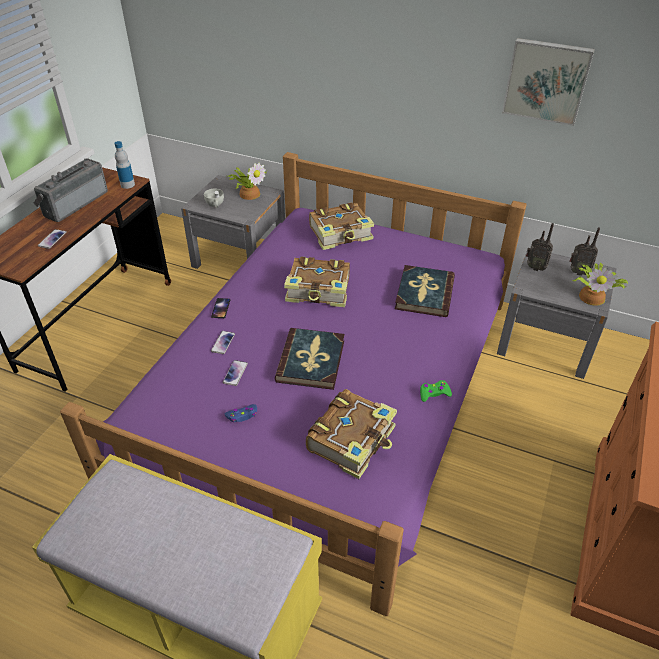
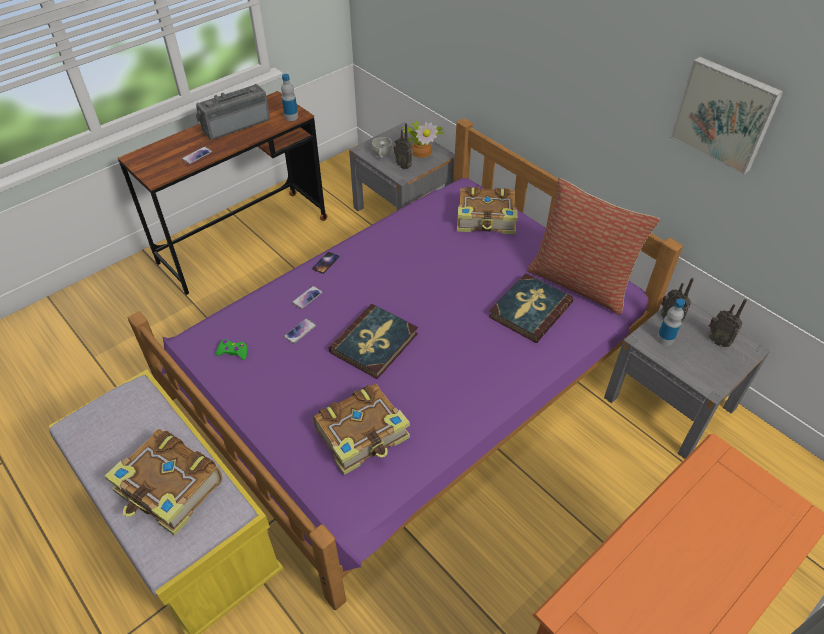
camera: 25 degrees right, 5 degrees up
blue game controller [225,404,257,422] -> none
book [284,256,350,307] -> book moved to [104,429,222,536]
green game controller [420,380,452,402] -> green game controller moved to [216,339,247,360]
potted plant [572,263,628,306] -> none
none -> radio [394,123,413,169]
none -> pillow [527,178,660,315]
none -> bottle [657,298,685,346]

